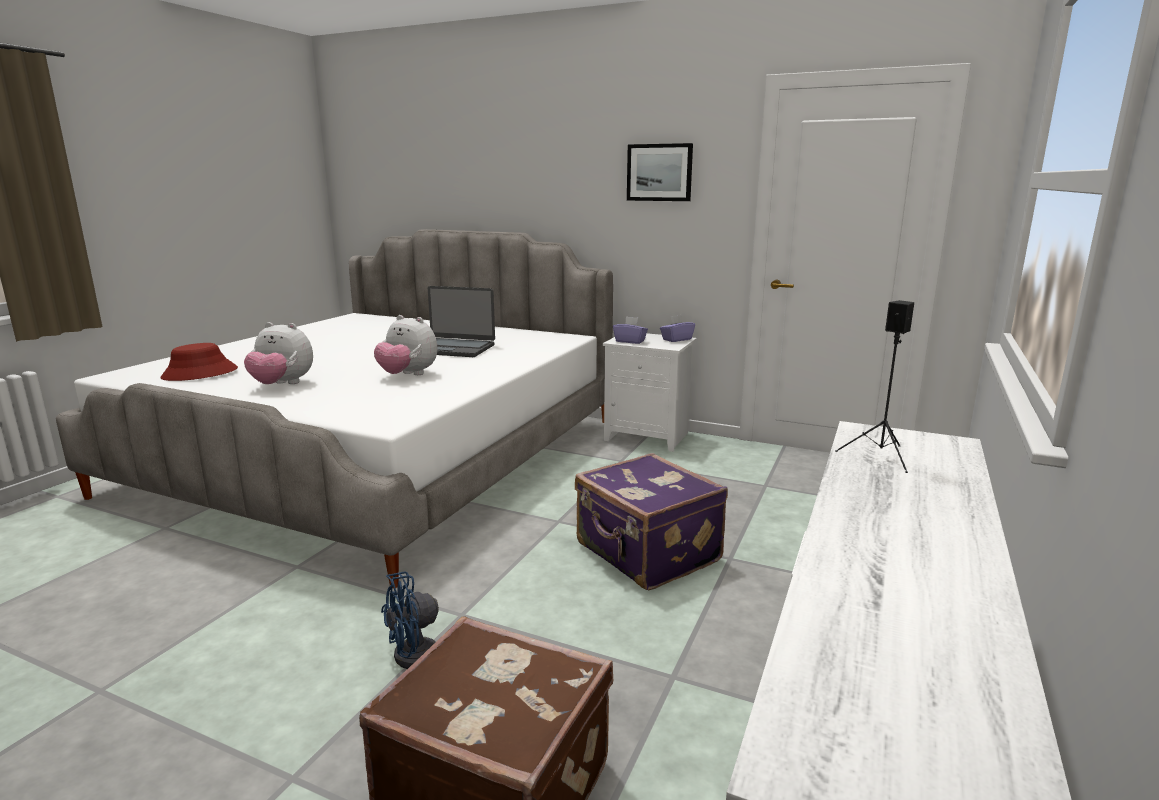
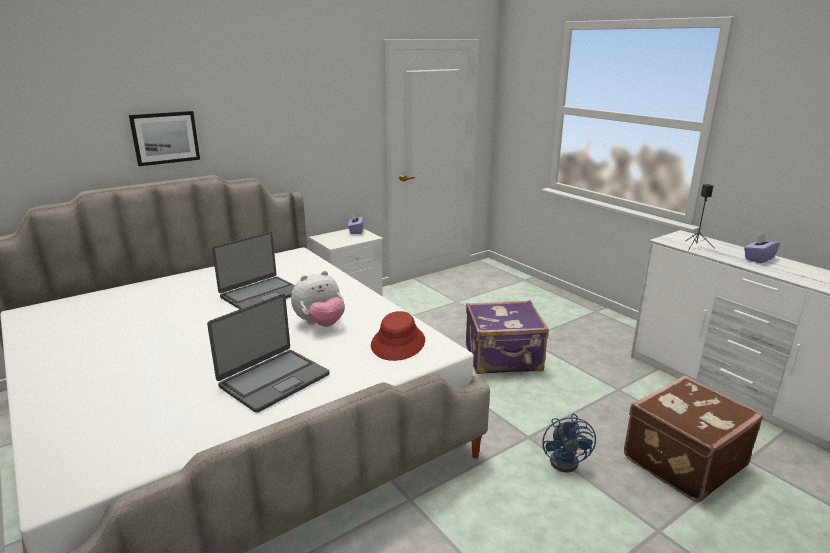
camera: 60 degrees left, 5 degrees up
red hat [160,343,238,381] -> red hat moved to [371,311,425,361]
plush toy [244,322,313,384] -> laptop [207,294,329,413]
purple tissue box [613,316,648,344] -> purple tissue box moved to [744,234,780,263]
picture [627,143,693,201] -> picture moved to [129,111,200,166]

